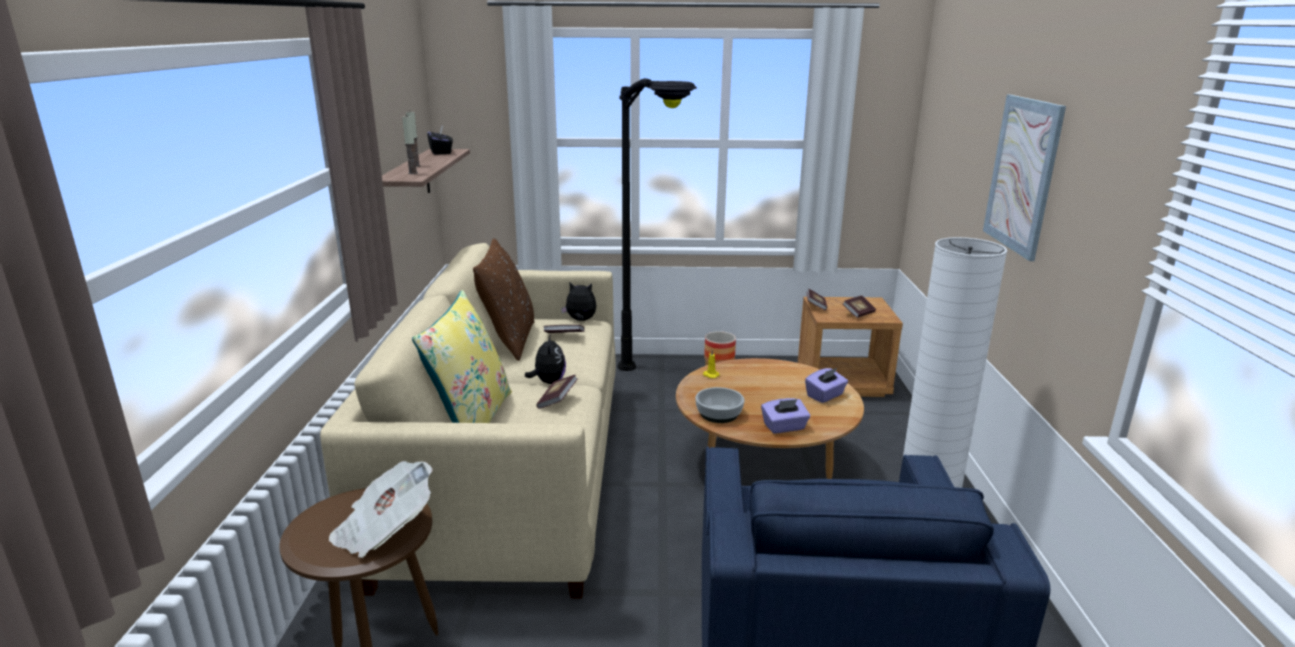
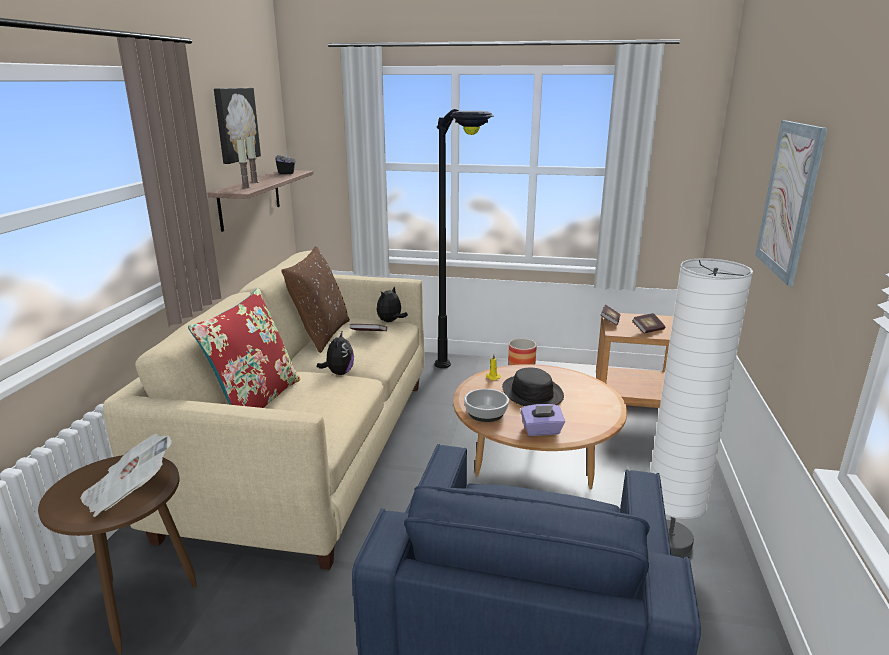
camera: 10 degrees right, 0 degrees up
yellow pillow [412,290,512,423] -> red pillow [188,288,301,408]
book [536,375,577,409] -> none
plush toy [561,282,596,321] -> plush toy turned 75 degrees counterclockwise [377,287,408,322]
purple tissue box [805,368,848,403] -> none
none -> picture [214,88,261,164]
none -> black hat [502,367,564,406]

